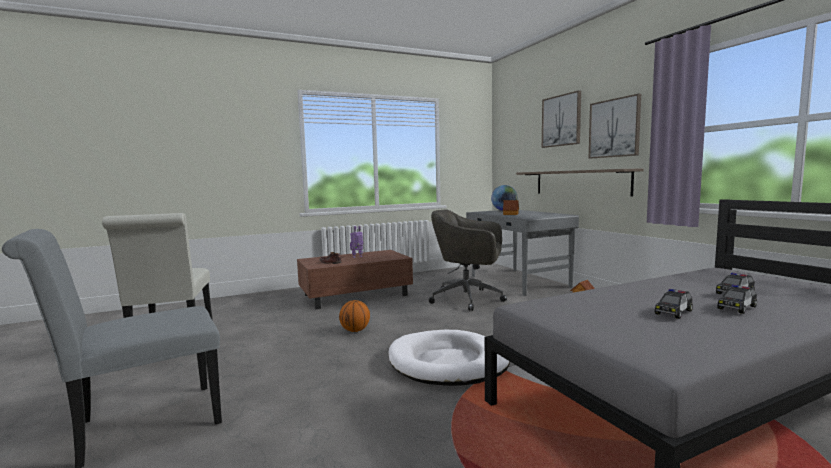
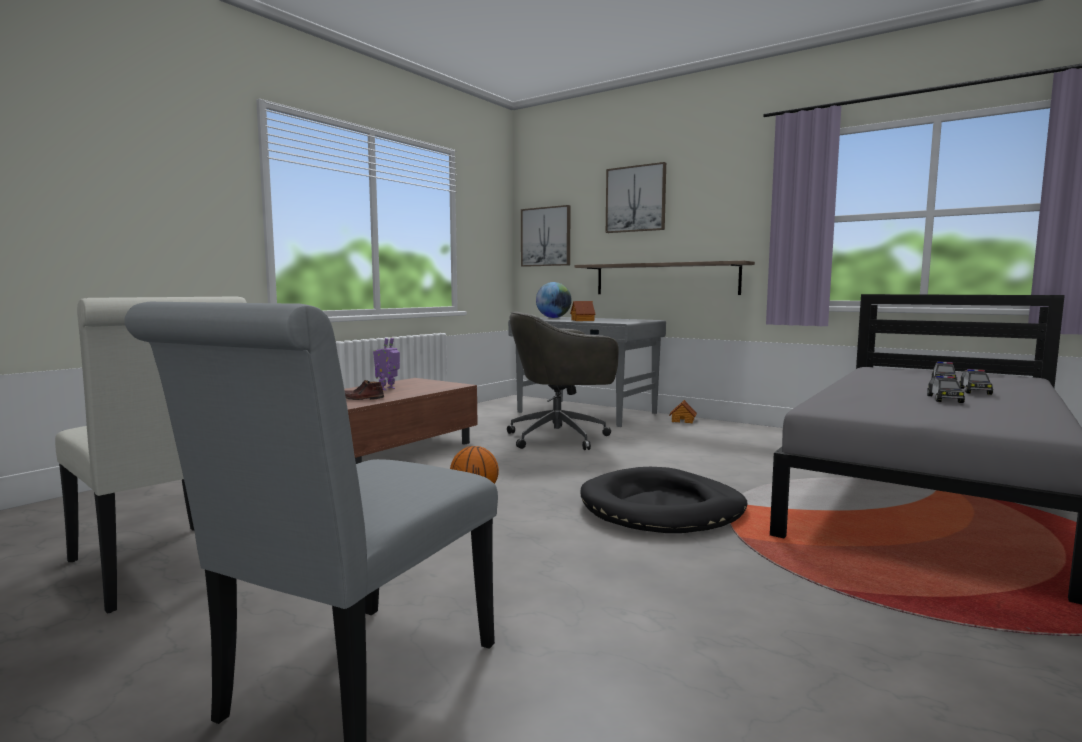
camera: 30 degrees left, 0 degrees up
white dog bed [388,330,510,386] -> black dog bed [580,467,747,533]
picture [589,94,641,158] -> picture moved to [521,205,571,267]

